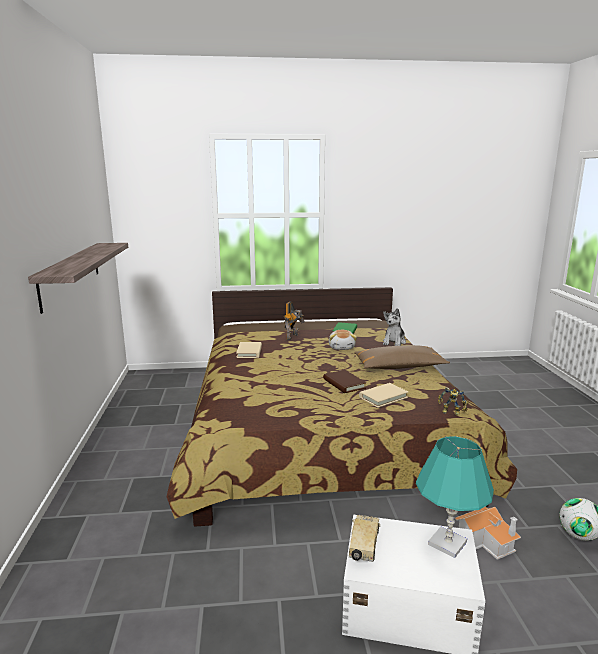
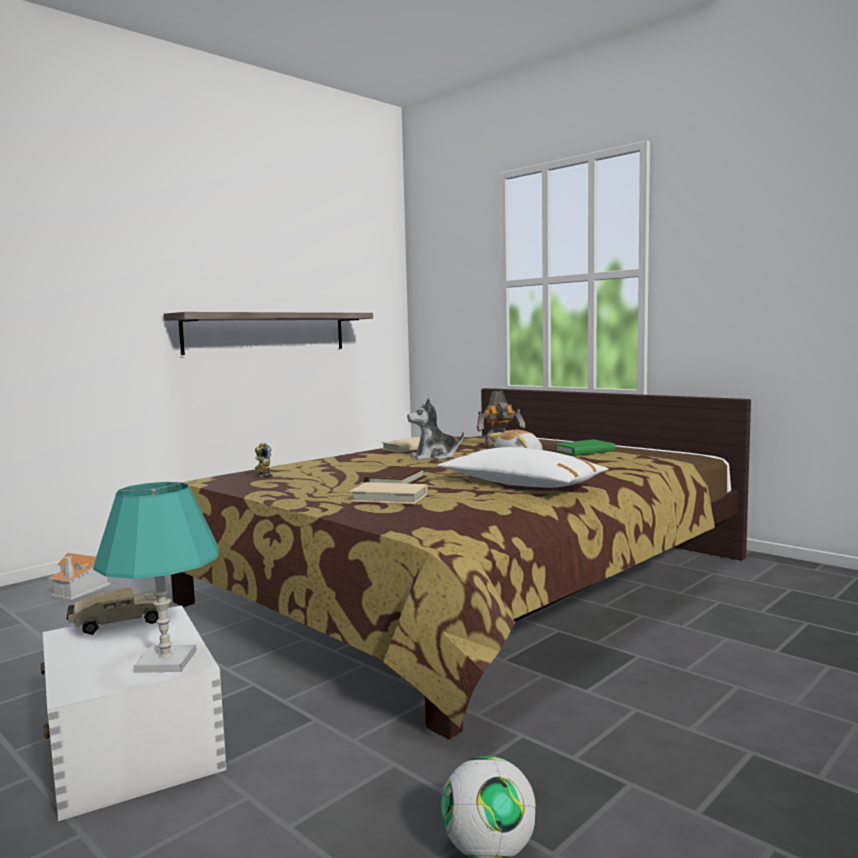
camera: 50 degrees right, 10 degrees down
brown pillow [354,345,450,369] -> white pillow [438,447,608,488]
plush toy [383,308,406,346] -> plush toy moved to [407,398,464,460]
toy robot [438,387,468,415] -> toy robot moved to [255,442,272,477]
toy house [454,507,521,560] -> toy house moved to [48,553,111,600]

